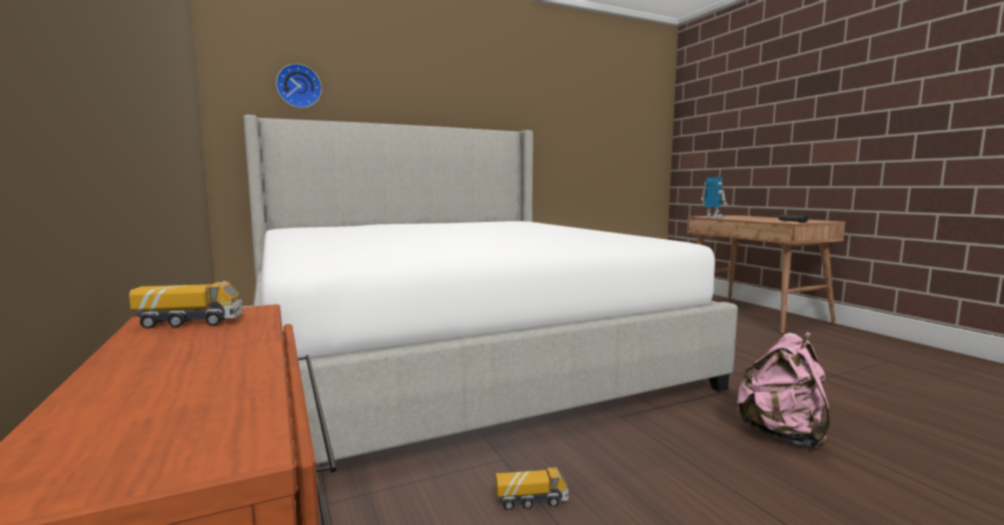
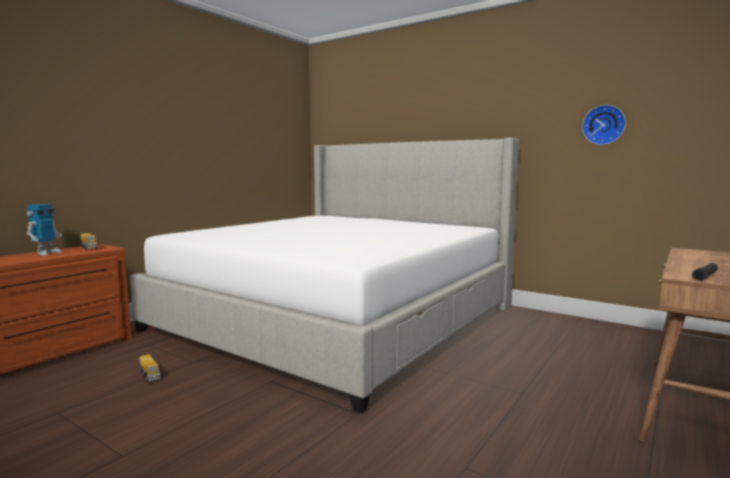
camera: 60 degrees right, 0 degrees up
wall clock [276,64,322,108] -> wall clock moved to [582,105,626,145]
toy robot [701,177,728,218] -> toy robot moved to [27,204,62,255]
pink backpack [737,332,831,449] -> none

